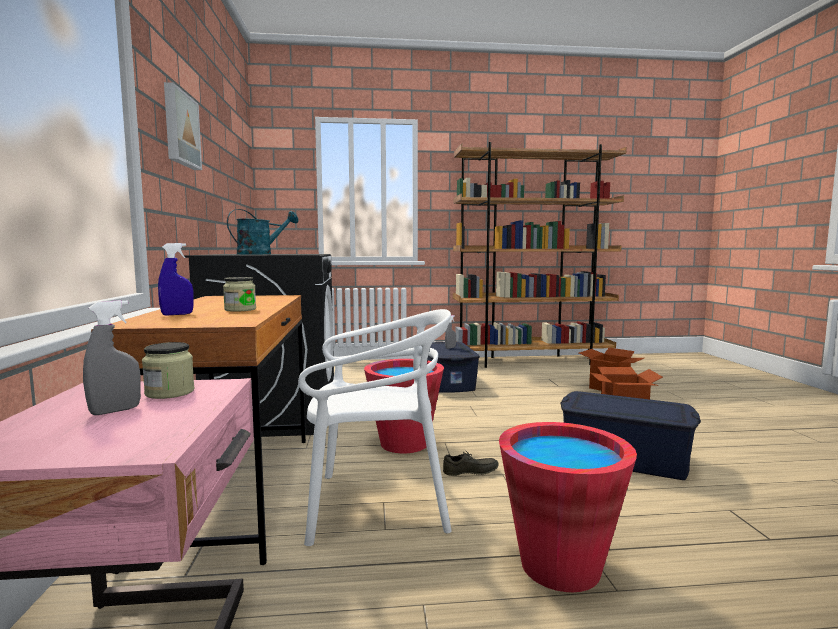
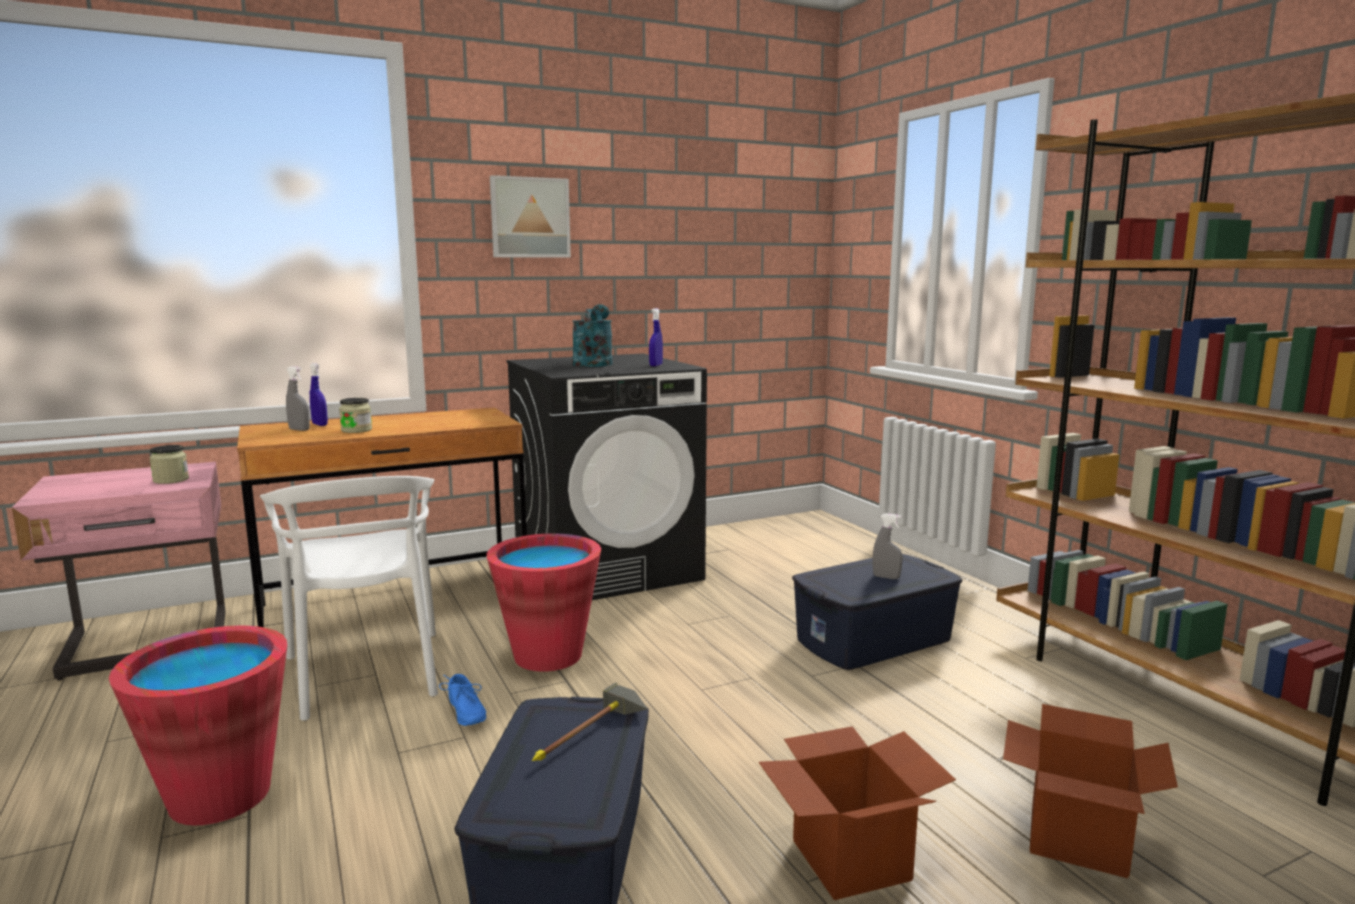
camera: 70 degrees right, 5 degrees up
grey spray bottle [83,300,141,415] -> grey spray bottle moved to [286,366,310,431]
turquoise watering can [227,209,299,255] -> turquoise watering can turned 120 degrees counterclockwise [572,304,613,367]
grey shoe [443,450,499,476] -> blue shoe [439,674,486,726]
none -> hammer [532,683,647,761]
none -> blue spray bottle [649,308,663,366]

